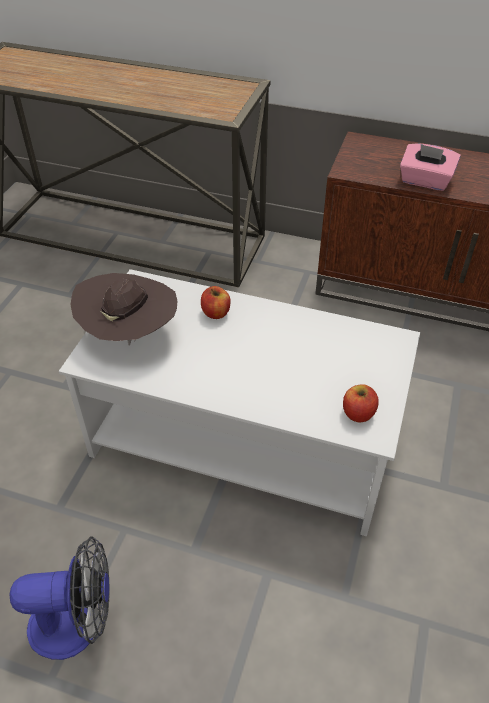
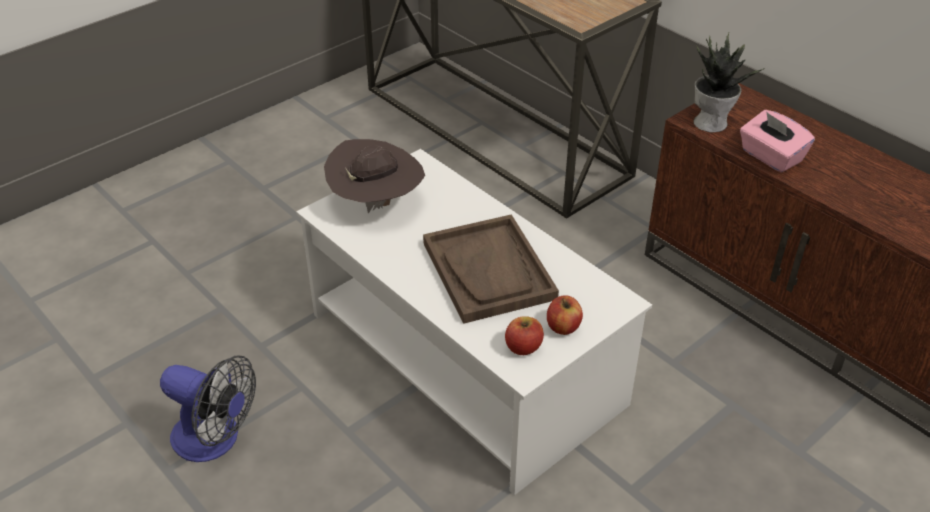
camera: 30 degrees right, 5 degrees down
apple [201,286,231,319] -> apple moved to [547,295,583,335]
none -> brown tray [423,214,559,324]
none -> potted plant [693,33,767,133]

